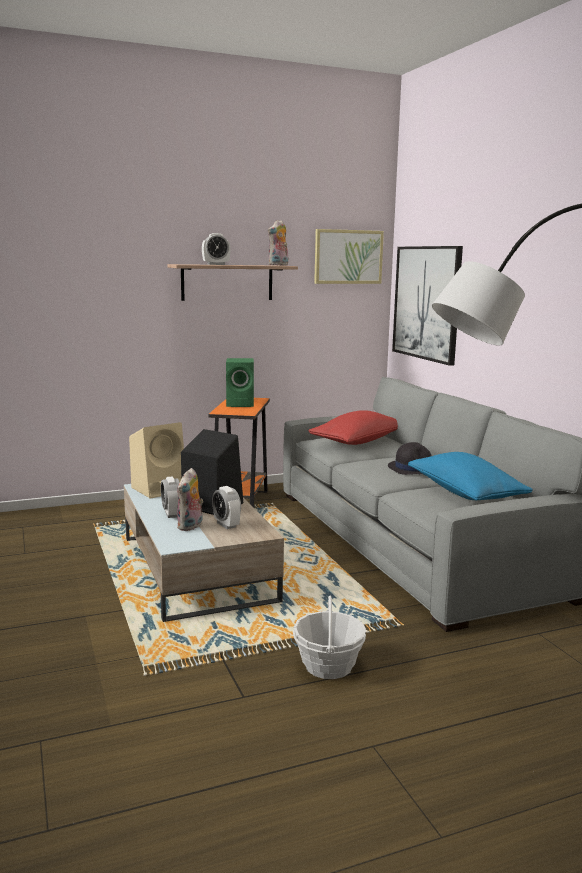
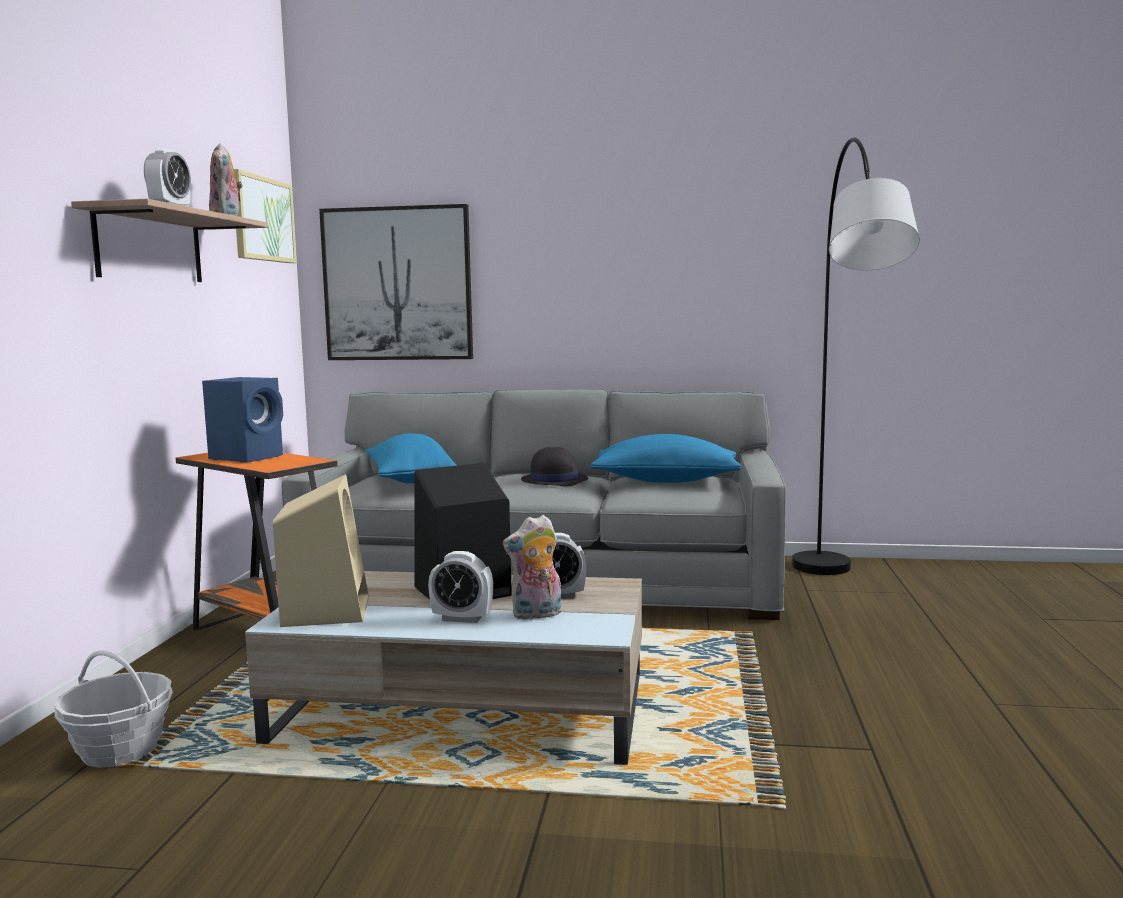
camera: 60 degrees left, 5 degrees down
plush toy [177,468,203,531] -> plush toy turned 105 degrees clockwise [502,515,562,620]
green speaker [226,358,254,407] -> blue speaker [202,377,283,463]
basket [293,596,366,679] -> basket moved to [54,650,173,768]
red pillow [308,410,398,445] -> blue pillow [366,434,457,483]

